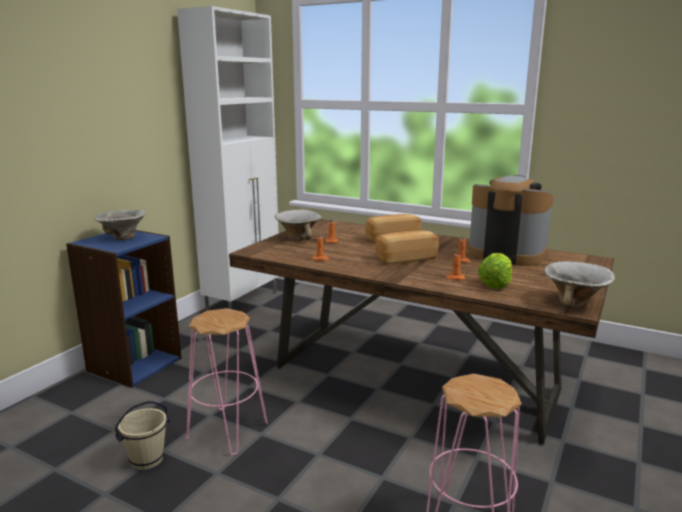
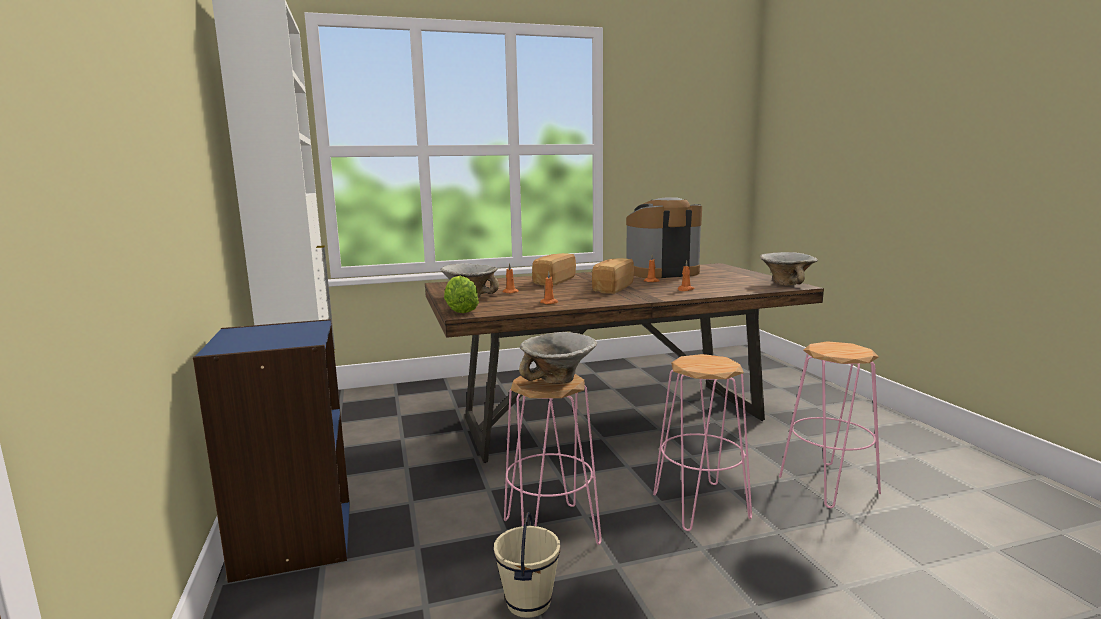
camera: 45 degrees left, 5 degrees down
bowl [94,210,146,240] -> bowl moved to [519,332,598,384]
lettuce [478,253,512,289] -> lettuce moved to [444,276,479,313]
none -> pink stool [653,354,752,531]

